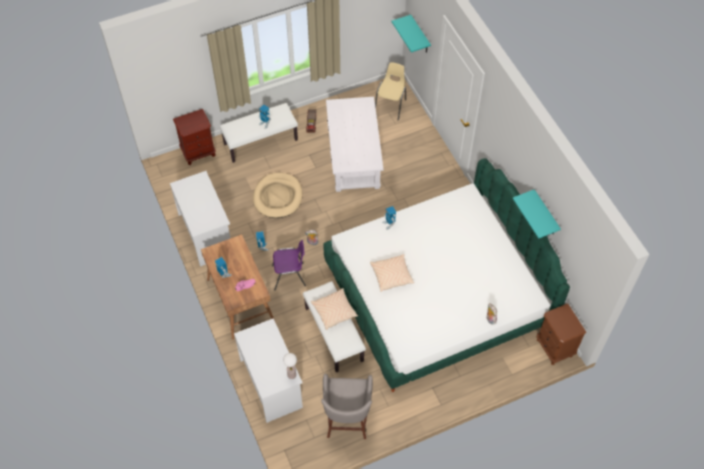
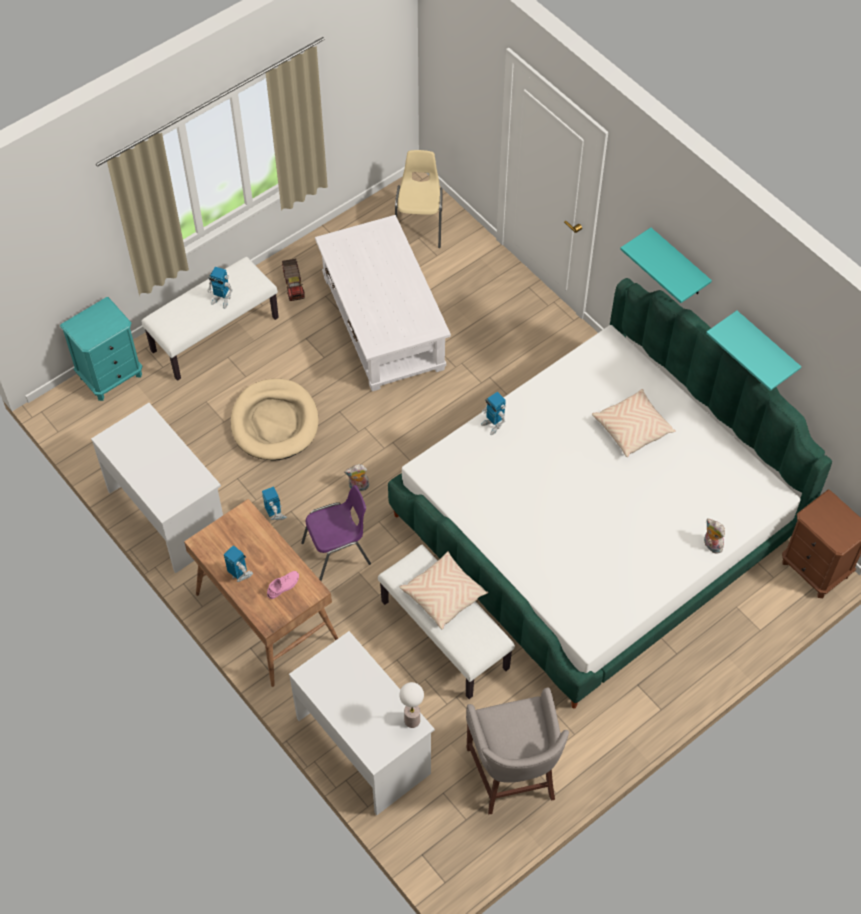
camera: 15 degrees left, 0 degrees up
brown nightstand [173,109,216,165] -> turquoise nightstand [60,297,143,401]
beige pillow [370,254,414,292] -> beige pillow moved to [592,389,676,457]
turquoise shelf [392,15,431,53] -> turquoise shelf moved to [620,228,712,303]

